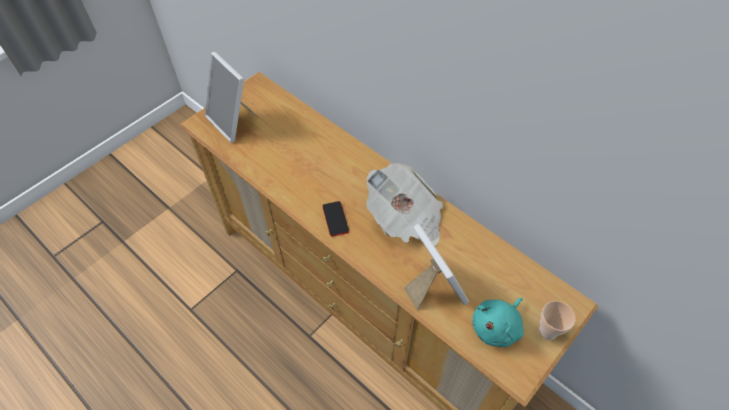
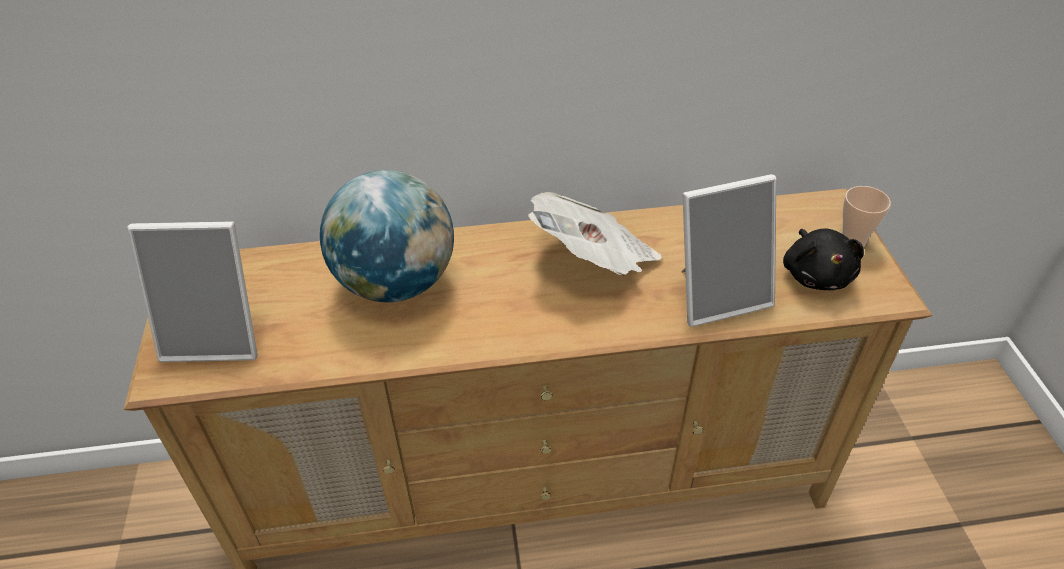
camera: 50 degrees left, 10 degrees down
phone [323,201,349,237] -> none
picture frame [404,224,469,310] -> picture frame turned 150 degrees clockwise [681,174,777,327]
turquoise plush toy [472,298,524,347] -> black plush toy [783,229,864,290]
none -> globe [320,170,454,303]

